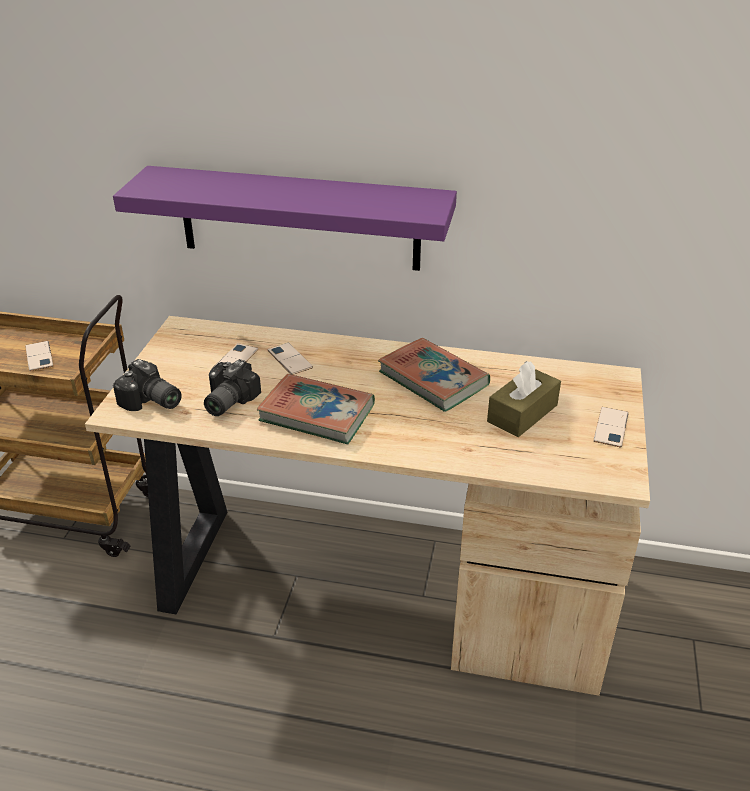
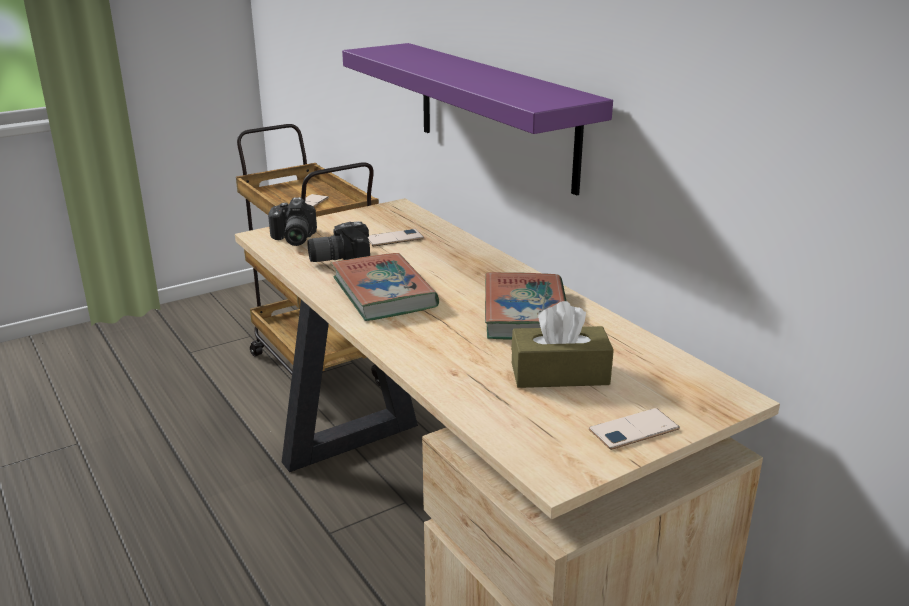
camera: 45 degrees right, 10 degrees down
phone [268,343,313,375] -> none

